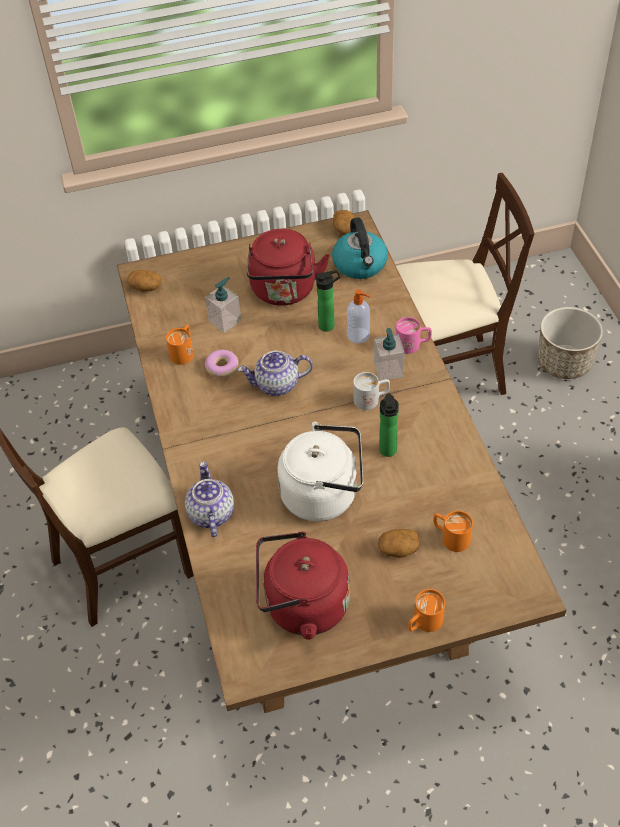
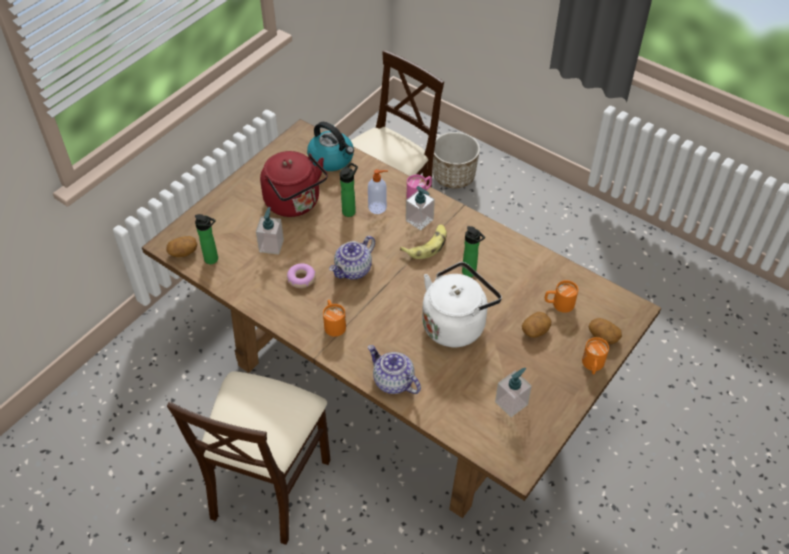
camera: 40 degrees left, 0 degrees up
orange mug [166,324,194,365] -> orange mug moved to [323,300,346,337]
red kettle [256,532,350,640] -> soap dispenser [495,368,532,417]
potato [333,210,355,235] -> potato moved to [589,318,622,344]
white mug [353,372,390,410] -> banana [400,224,447,259]
none -> bottle [195,214,218,264]

